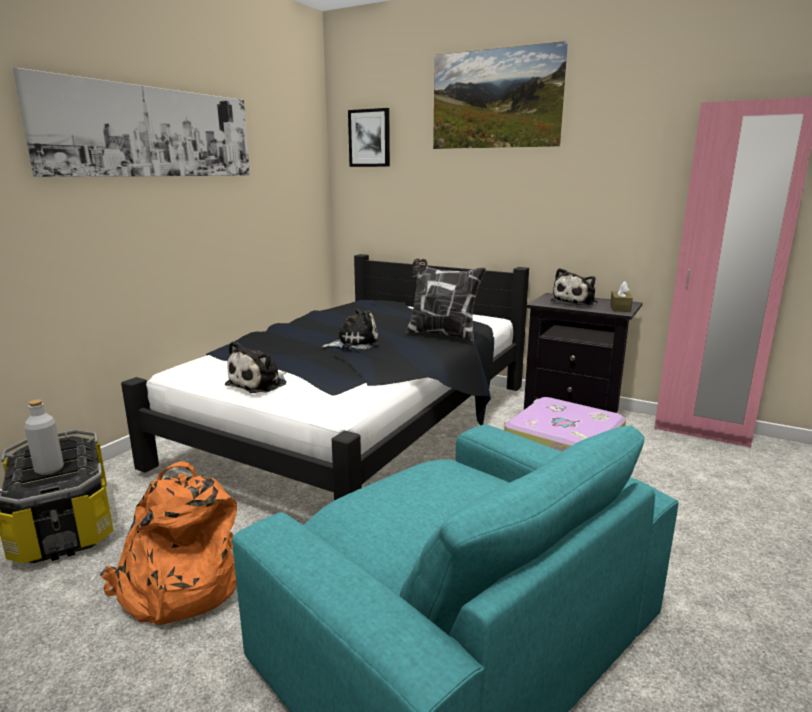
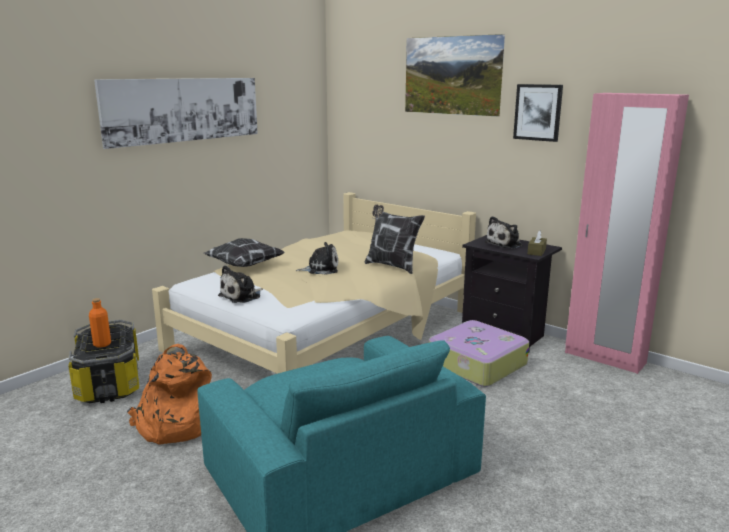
camera: 10 degrees right, 0 degrees up
grey bottle [25,400,64,475] -> orange bottle [89,298,111,348]
black bed [121,254,529,501] -> beige bed [152,192,476,374]
picture [348,108,390,167] -> picture moved to [513,84,563,142]
none -> pillow [204,238,285,267]

